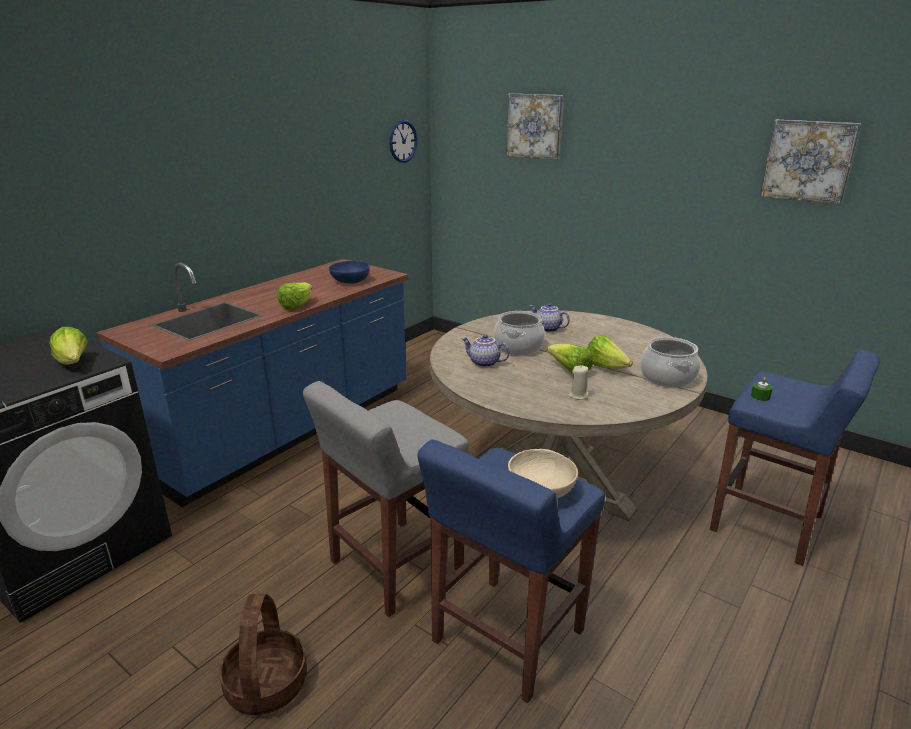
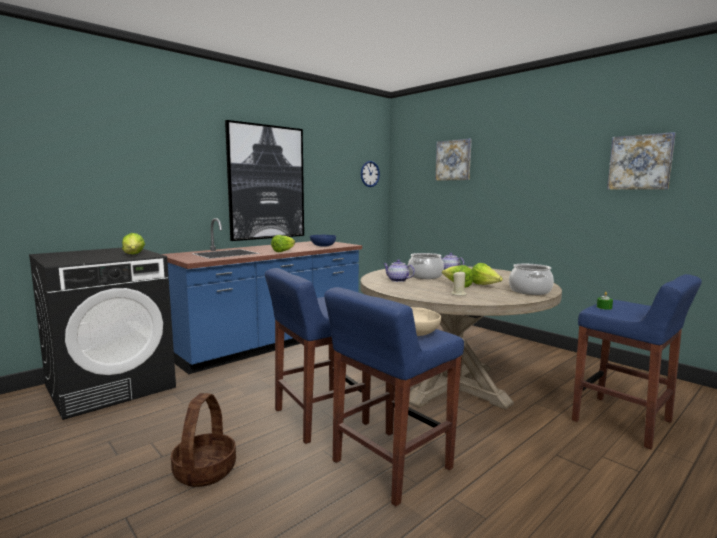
camera: 10 degrees right, 15 degrees down
grey stool [303,381,469,617] -> blue stool [265,268,371,444]
none -> picture [225,120,304,241]

